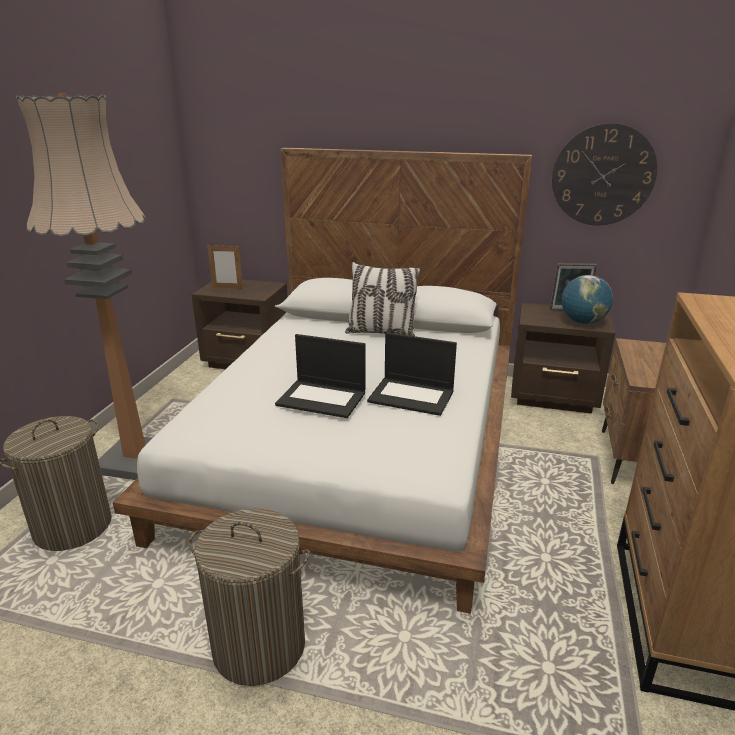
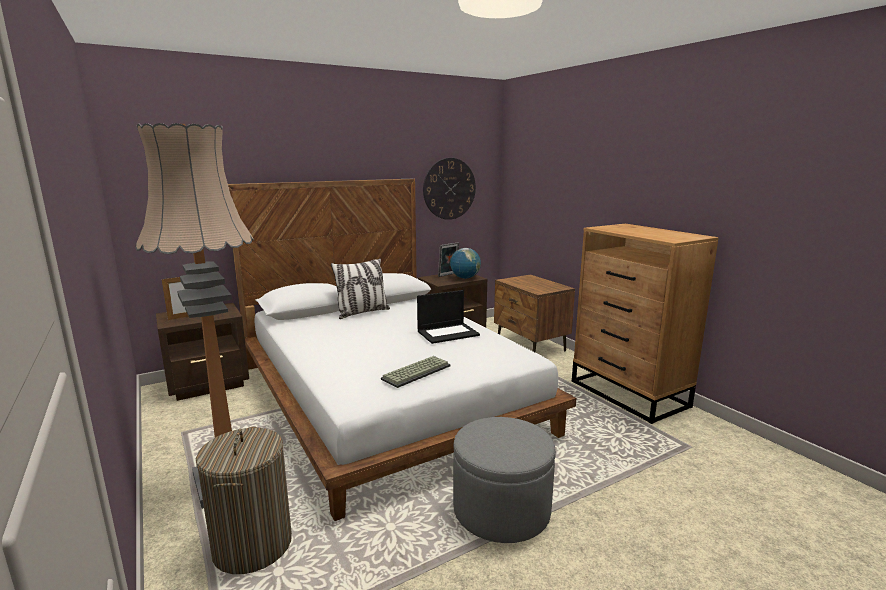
camera: 45 degrees left, 10 degrees down
laundry basket [189,508,310,686] -> grey ottoman [453,417,556,543]
laptop [275,334,365,418] -> none
none -> keyboard [381,356,451,388]

